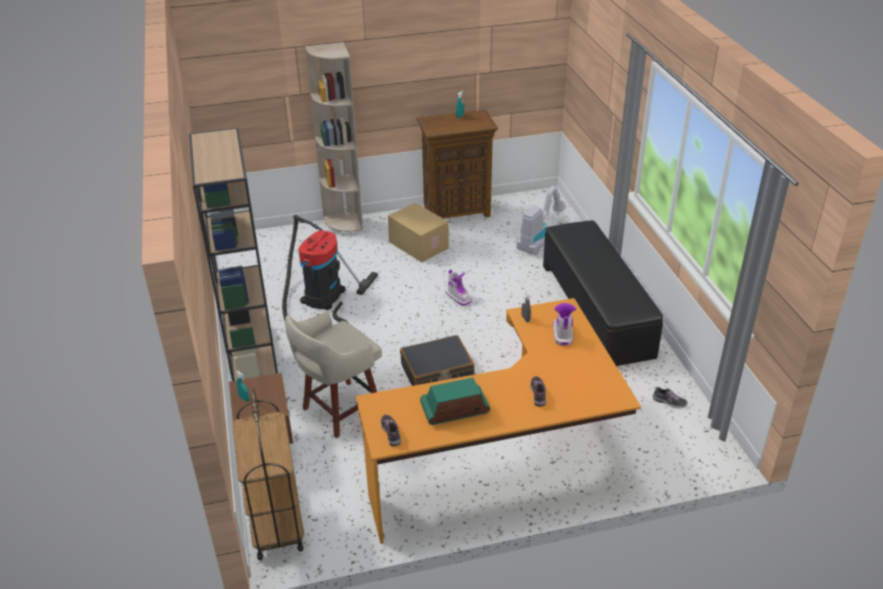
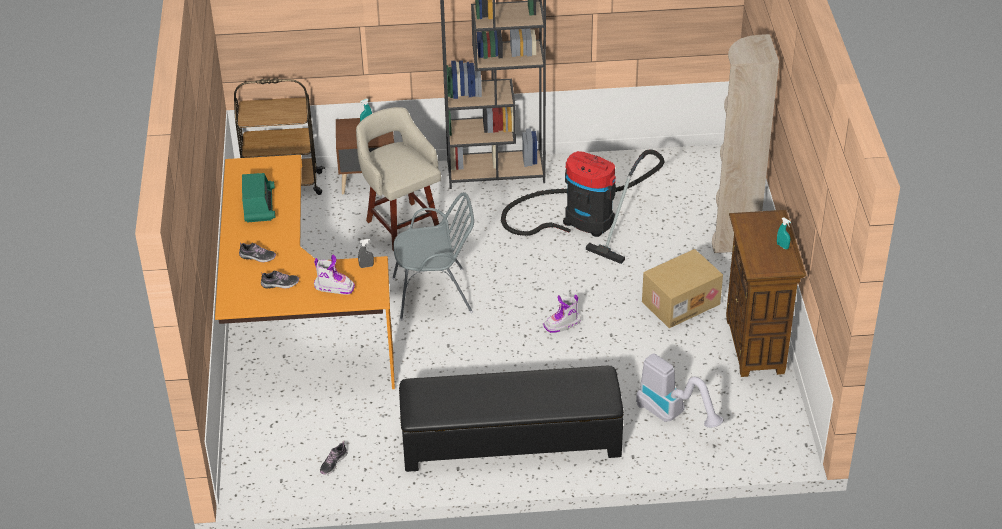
camera: 100 degrees right, 5 degrees up
shoe [381,415,401,447] -> shoe moved to [261,271,299,289]
black suitcase [400,335,475,386] -> grey chair [392,192,474,321]

